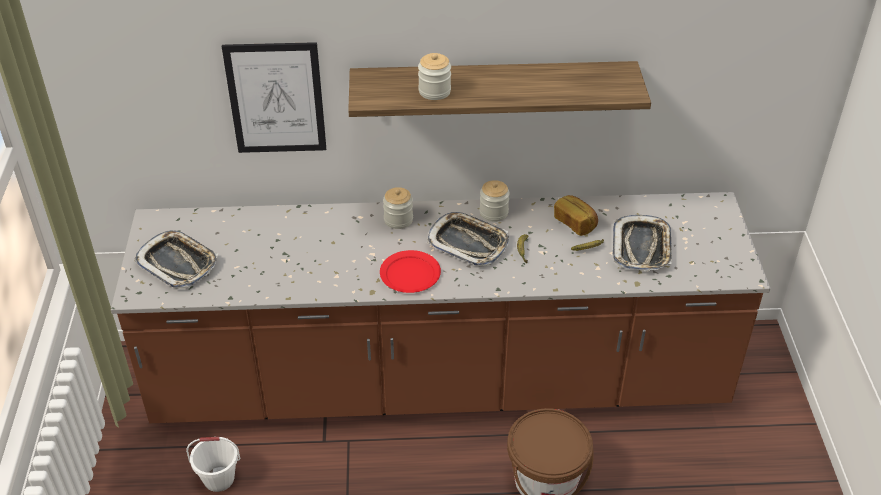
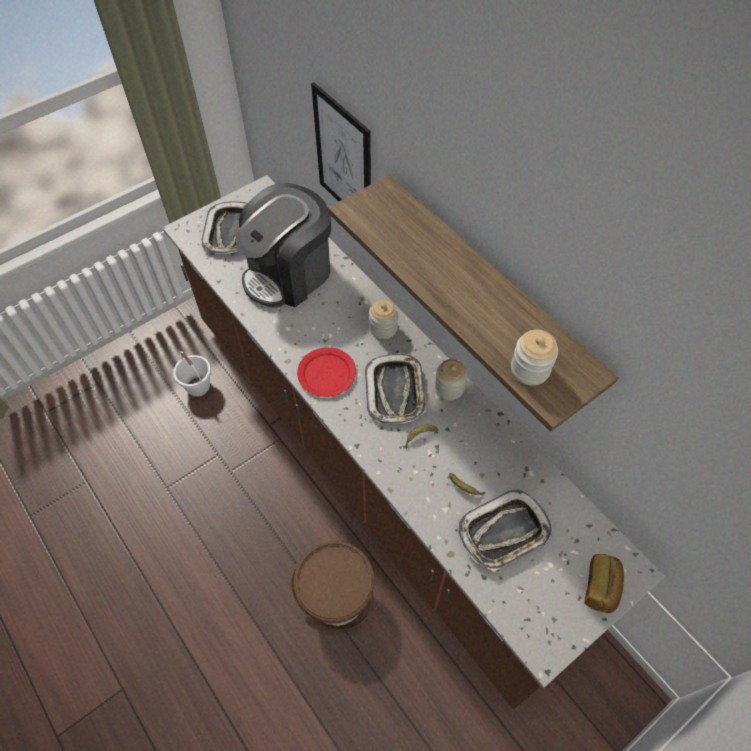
camera: 55 degrees right, 15 degrees up
jar [418,53,451,100] -> jar moved to [511,330,558,386]
bread [554,195,598,236] -> bread moved to [584,554,624,613]
none -> coffee machine [235,183,331,308]

